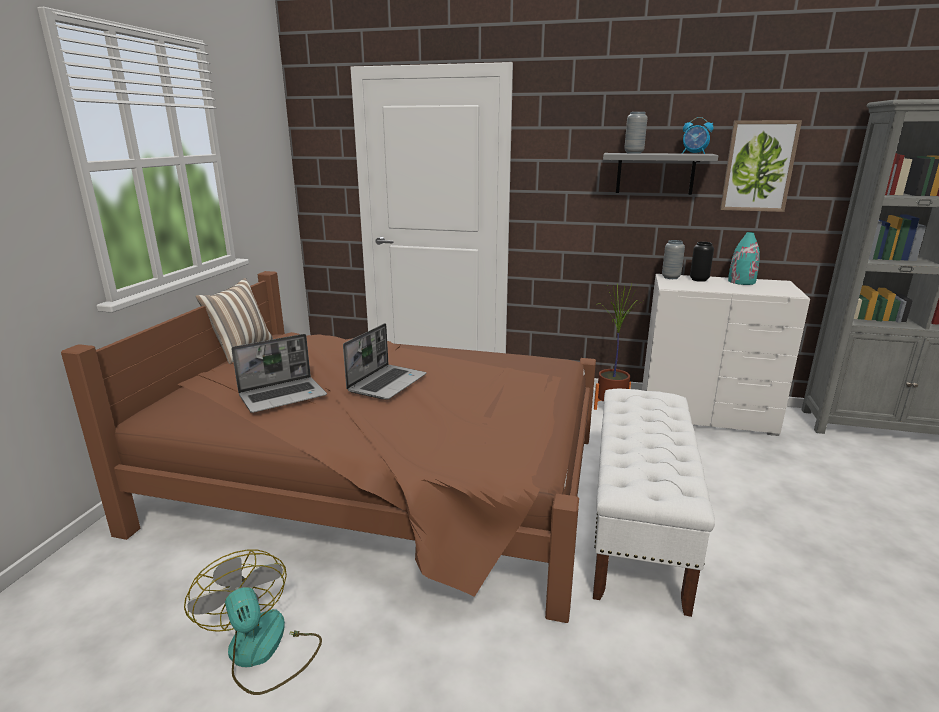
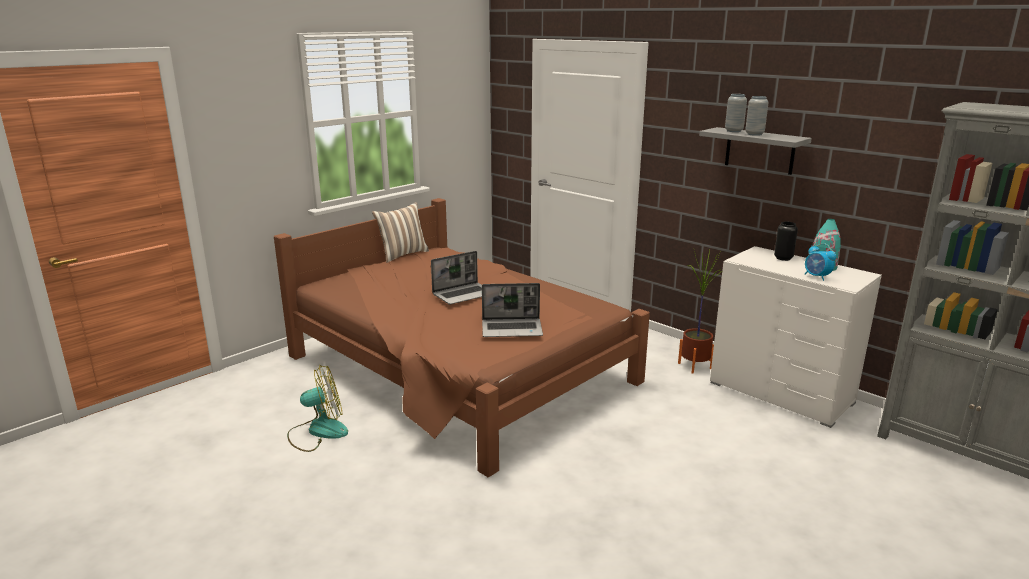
camera: 30 degrees right, 0 degrees up
fan [184,550,322,695] -> fan turned 75 degrees clockwise [287,365,348,452]
laptop [231,334,327,413] -> laptop moved to [482,283,543,337]
white bench [593,389,715,617] -> none
grey vase [662,240,685,279] -> grey vase moved to [745,96,769,136]
alarm clock [682,117,713,154] -> alarm clock moved to [805,243,836,281]
picture [720,120,802,212] -> none

